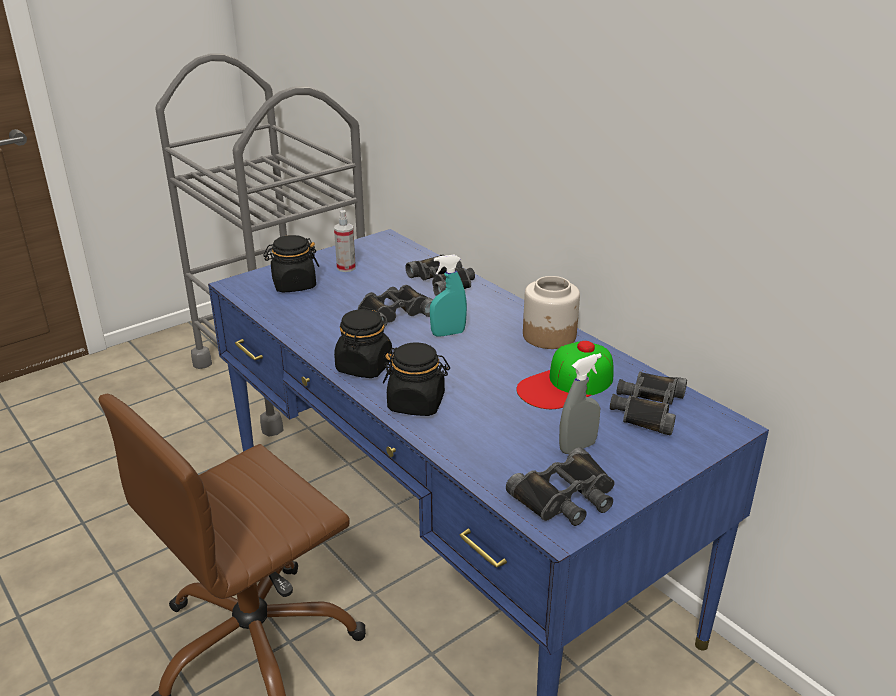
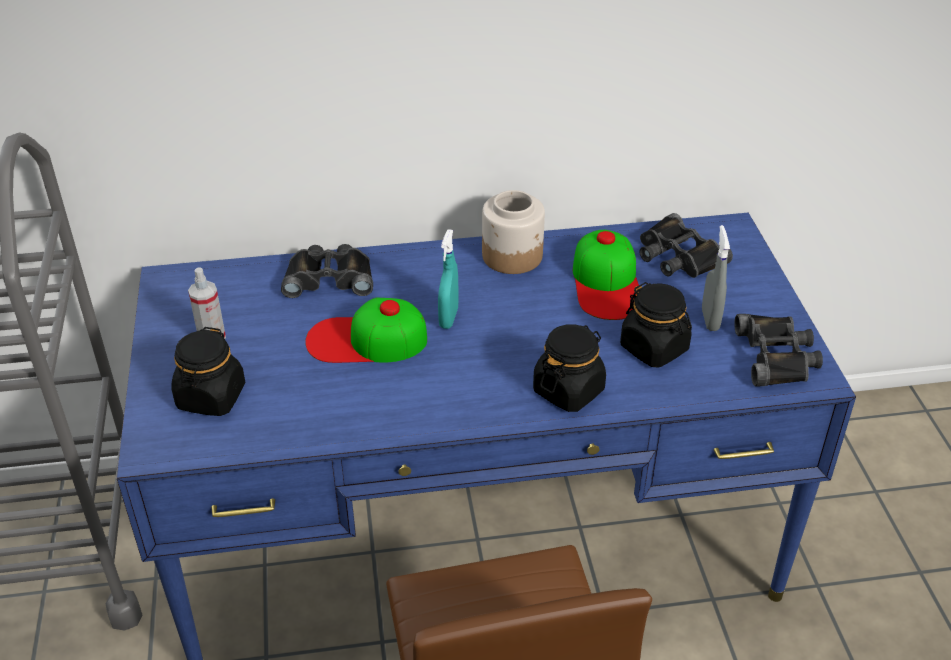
camera: 60 degrees left, 10 degrees up
black jar [334,308,392,378] -> black jar moved to [620,282,692,367]
black binoculars [358,285,433,328] -> cap [305,298,427,363]

